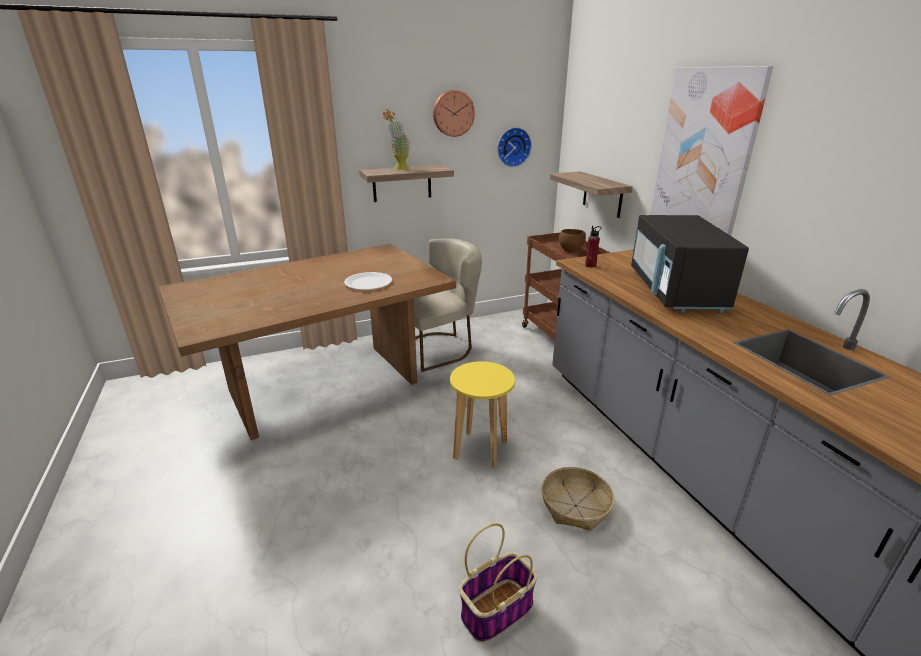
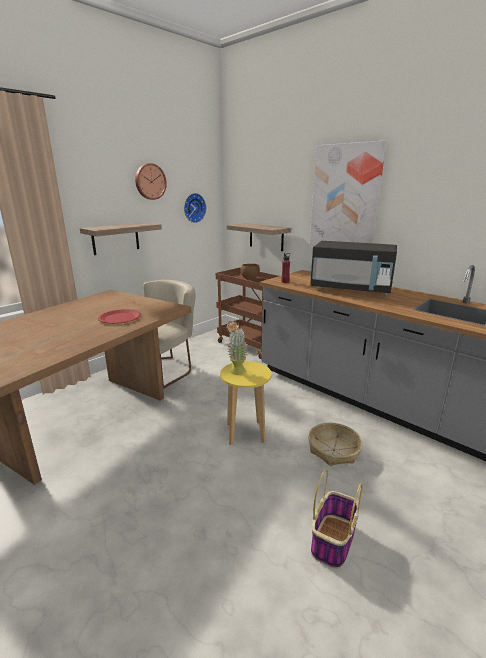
camera: 25 degrees left, 5 degrees down
white plate [344,272,392,290] -> red plate [98,309,141,324]
potted plant [383,110,410,170] -> potted plant moved to [226,320,248,375]
black microwave [631,215,749,313] -> black microwave turned 45 degrees counterclockwise [310,241,397,295]

